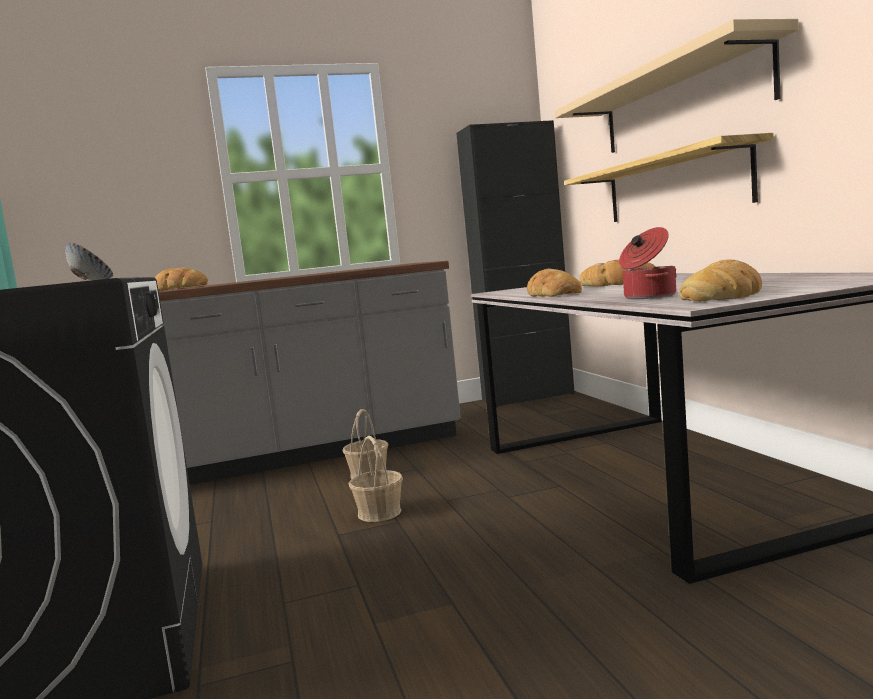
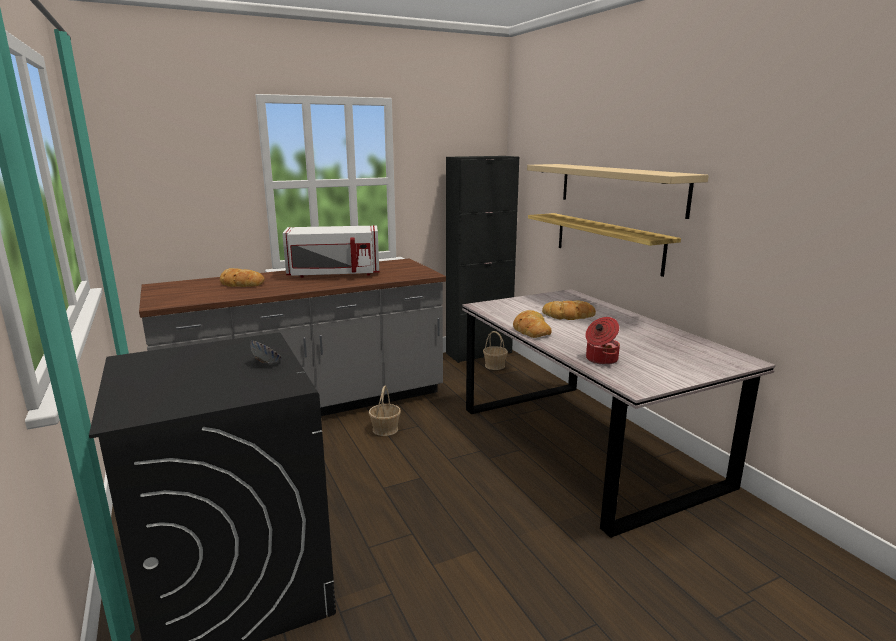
camera: 10 degrees left, 10 degrees up
basket [349,436,403,522] -> basket moved to [483,331,508,370]
bread [679,260,762,302] -> none
none -> white microwave [282,225,379,278]

